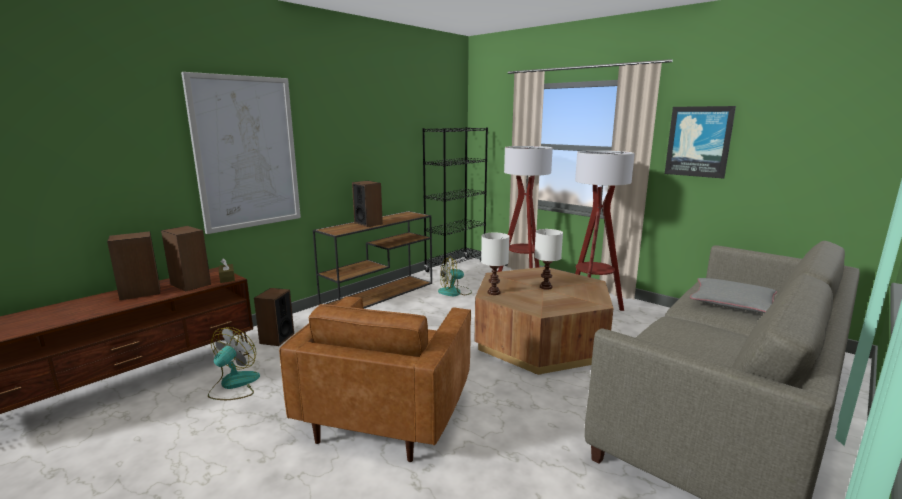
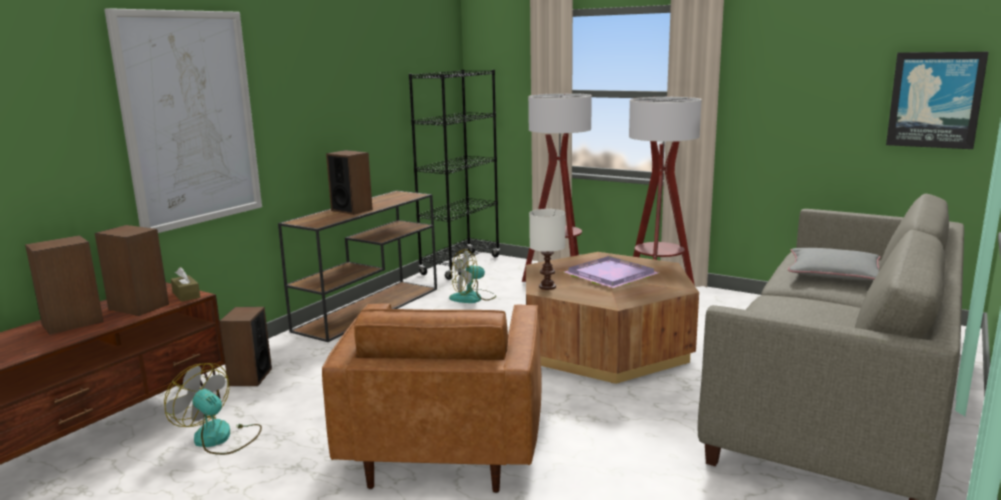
camera: 10 degrees left, 0 degrees up
fan [208,327,260,400] -> fan turned 60 degrees counterclockwise [164,363,262,455]
white table lamp [534,229,563,290] -> purple tray [564,256,658,288]
picture [665,106,736,179] -> picture moved to [886,52,988,149]

